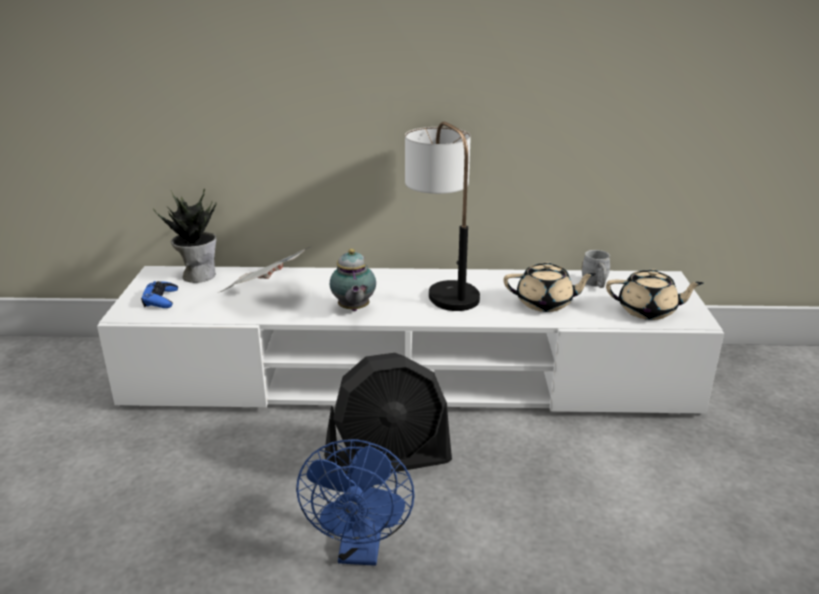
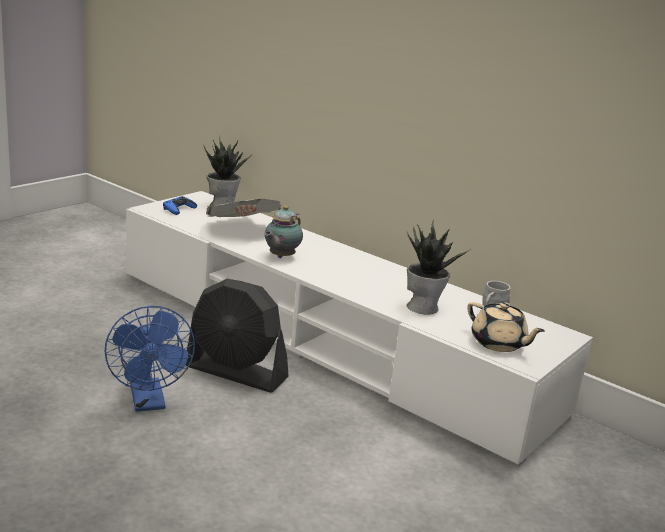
camera: 35 degrees right, 5 degrees down
blue fan [296,439,415,566] -> blue fan turned 60 degrees counterclockwise [105,306,195,412]
table lamp [405,122,480,311] -> none
beige teapot [504,262,596,312] -> potted plant [407,222,471,314]

